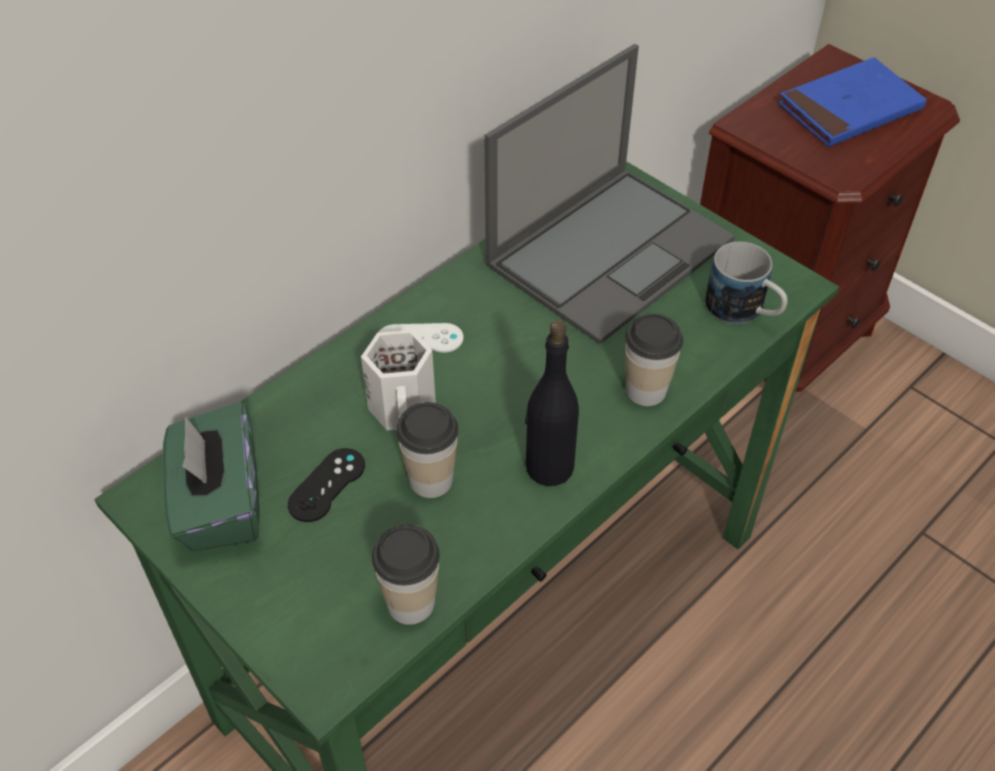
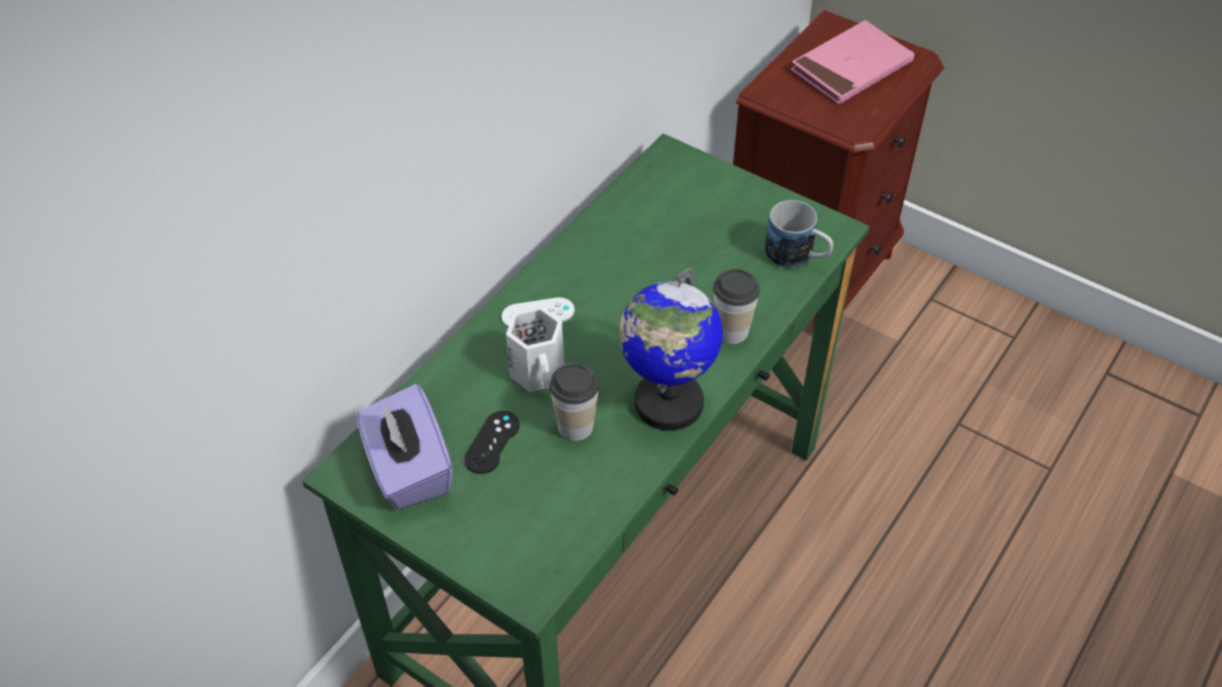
camera: 10 degrees left, 0 degrees up
green tissue box [162,402,260,551] -> purple tissue box [357,384,453,509]
cup [372,524,440,625] -> none
laptop [484,44,735,344] -> none
black bottle [525,321,579,486] -> globe [619,268,723,431]
blue book [778,57,927,147] -> pink book [791,20,915,105]

